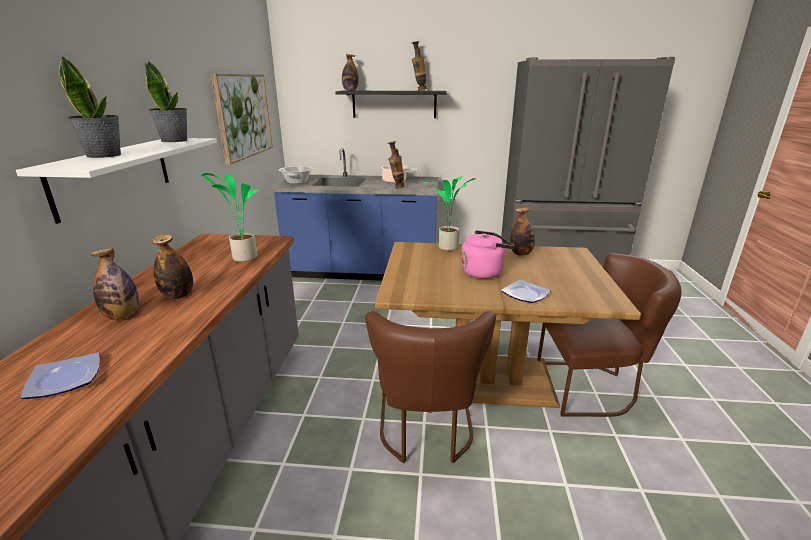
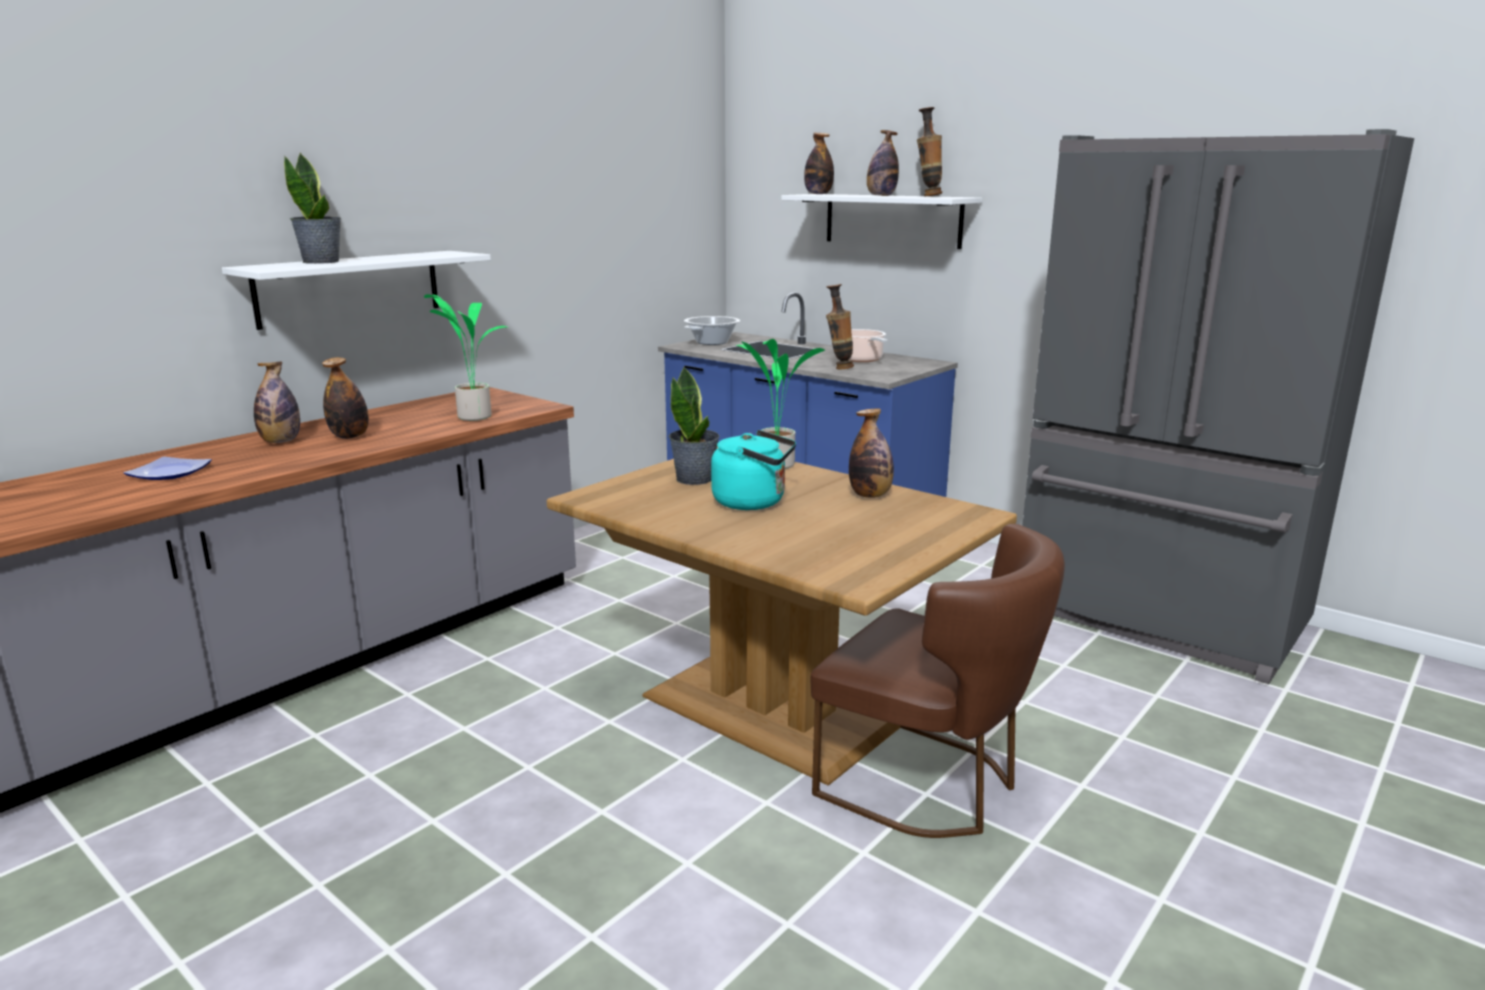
camera: 35 degrees right, 5 degrees down
potted plant [145,61,187,142] -> potted plant moved to [669,366,720,485]
picture [211,74,273,165] -> none
black shelf [336,91,447,118] -> white shelf [781,194,982,249]
brown chair [365,311,496,463] -> none
pink kettle [460,230,514,279] -> turquoise kettle [711,430,796,510]
plate [501,280,551,303] -> none
none -> bottle [867,130,899,196]

